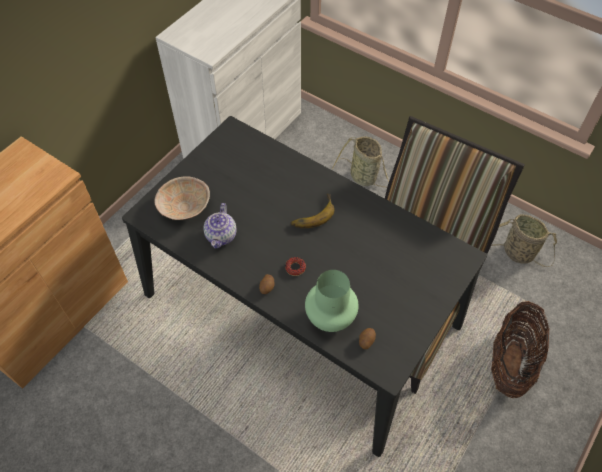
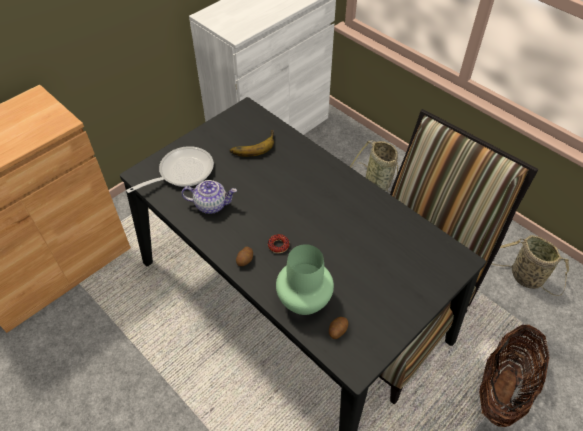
camera: 10 degrees right, 5 degrees down
beige bowl [154,176,210,220] -> frying pan [126,146,214,193]
teapot [203,203,236,249] -> teapot turned 105 degrees counterclockwise [181,180,237,214]
banana [290,194,335,228] -> banana moved to [230,130,274,157]

